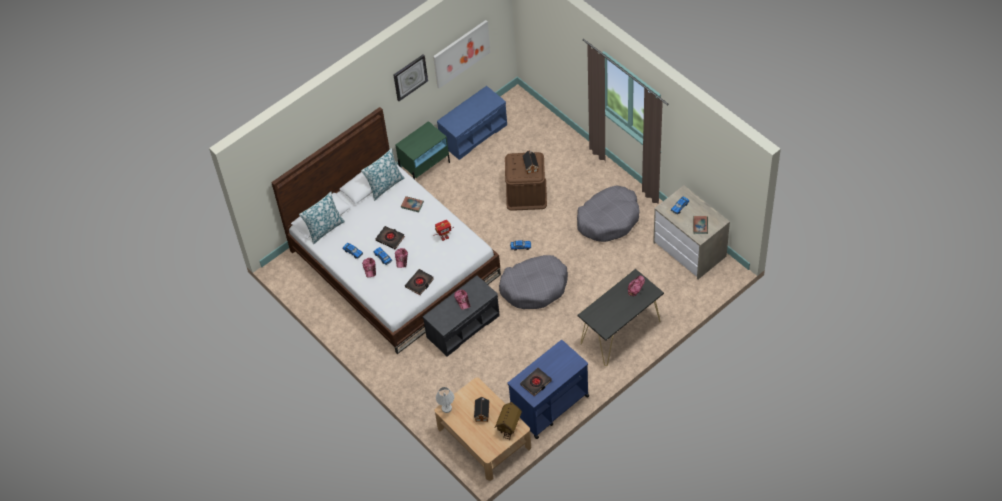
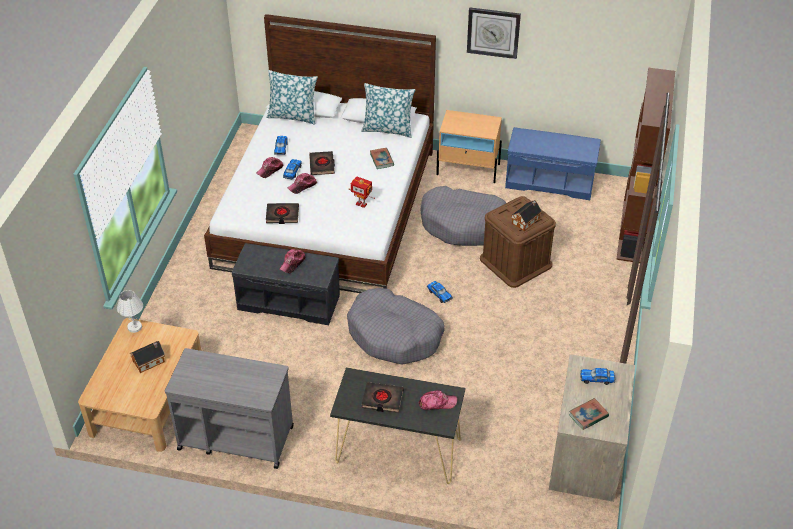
camera: 50 degrees right, 10 degrees down
green nightstand [395,121,450,180] -> beige nightstand [436,110,502,183]
picture [433,20,491,88] -> none
toy house [495,402,522,440] -> none
blue cart [508,340,589,439] -> grey cart [165,348,294,469]
black book [520,368,552,397] -> black book moved to [362,382,404,413]
grey dog bed [577,185,640,242] -> grey dog bed moved to [421,186,506,246]
none -> brown bookcase [616,68,675,263]

